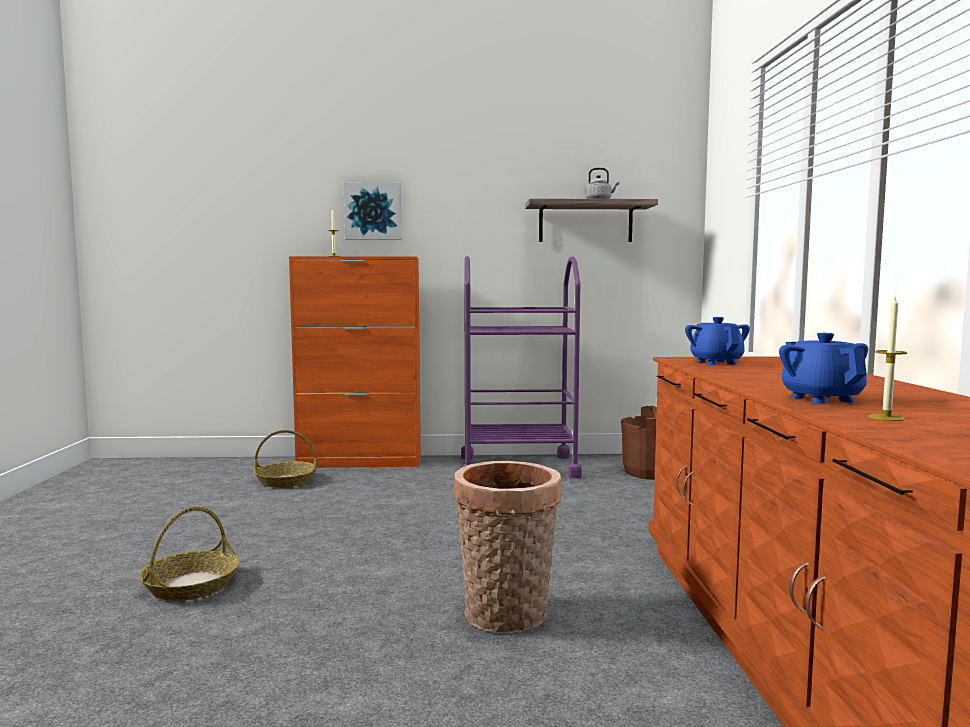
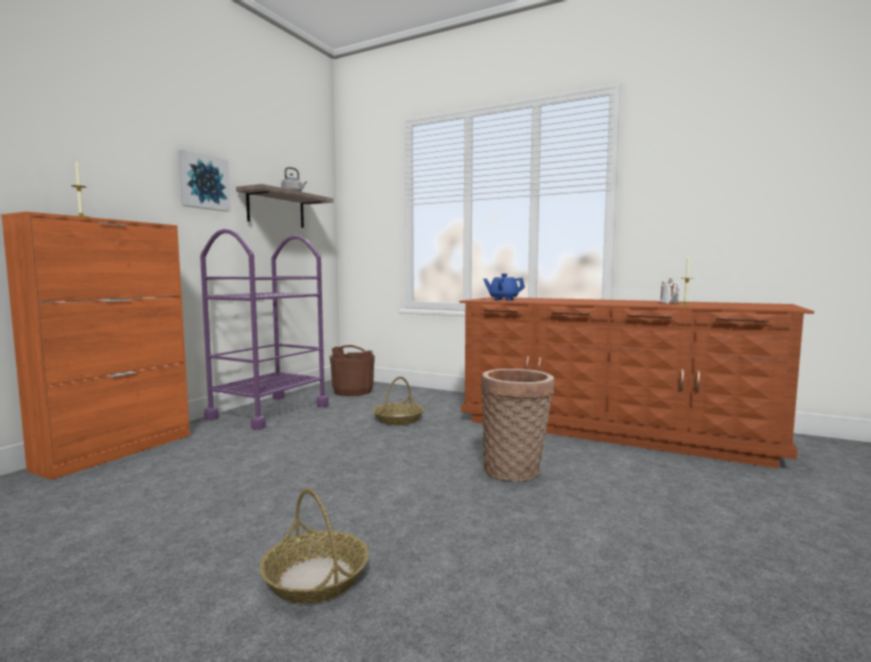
camera: 60 degrees left, 0 degrees up
basket [254,430,318,488] -> basket moved to [373,377,424,425]
picture [344,182,402,240] -> picture moved to [178,150,231,212]
blue teapot [779,333,868,404] -> none
none -> white candle [660,278,680,304]

